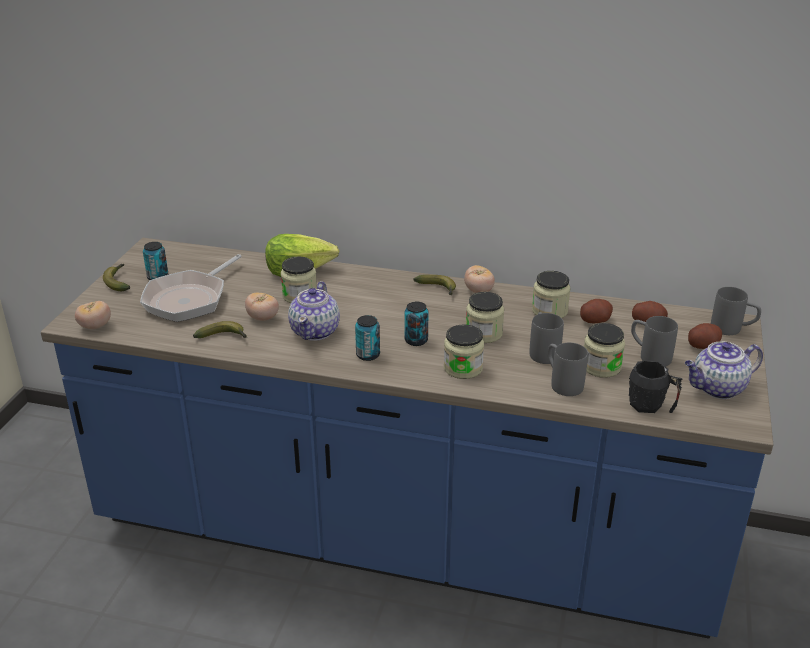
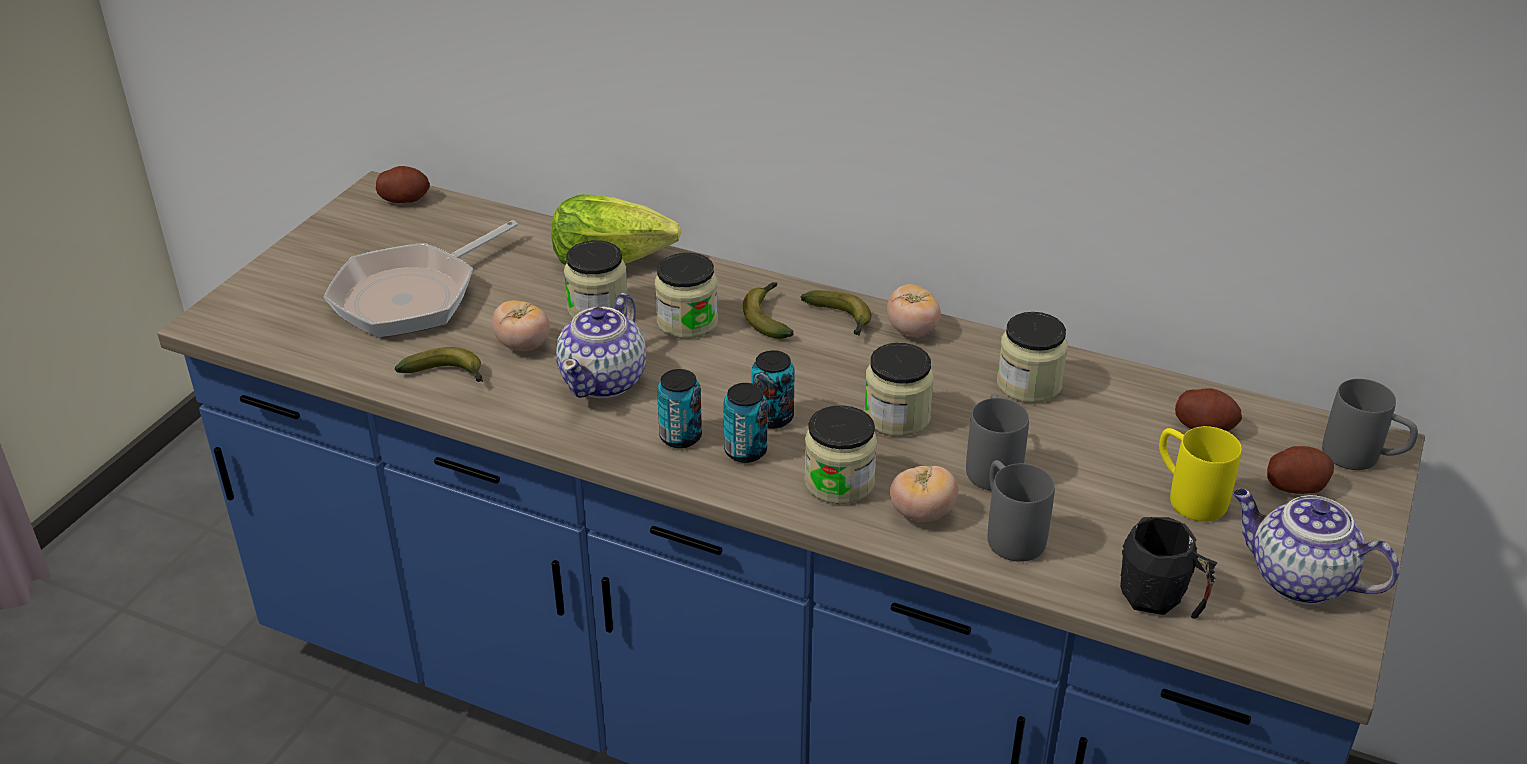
camera: 10 degrees right, 5 degrees up
tomato [75,301,111,329] -> tomato moved to [890,465,958,522]
banana [103,264,130,291] -> banana moved to [743,282,793,339]
can [143,242,169,280] -> can moved to [723,383,767,463]
potato [580,299,613,323] -> potato moved to [376,166,430,203]
jar [584,323,625,378] -> jar moved to [655,253,718,339]
grey mug [631,316,678,366] -> yellow mug [1159,426,1242,522]
teapot [685,341,763,399] -> teapot turned 45 degrees clockwise [1233,489,1400,605]

